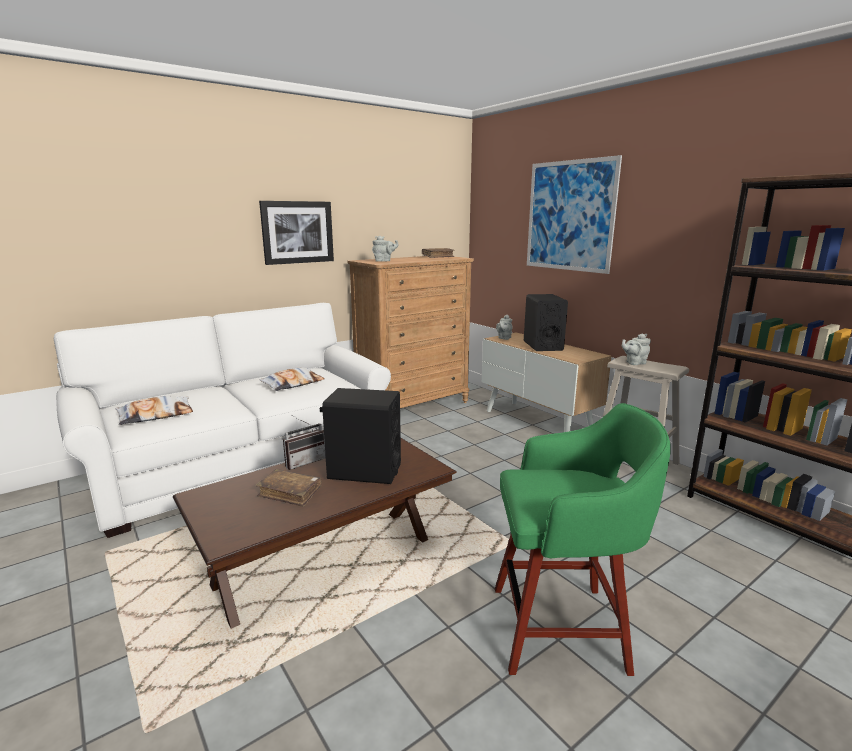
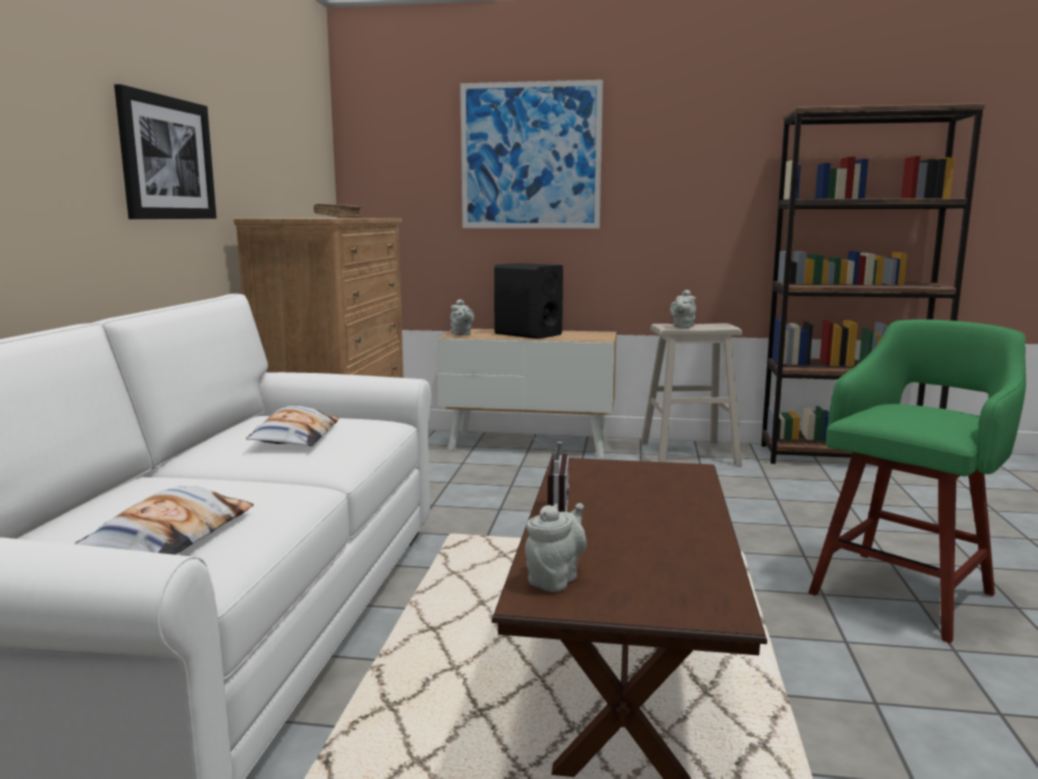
camera: 45 degrees left, 5 degrees down
brown book [256,469,322,507] -> none
black speaker [320,388,401,484] -> none
grey teapot [372,236,399,261] -> grey teapot moved to [525,503,587,592]

